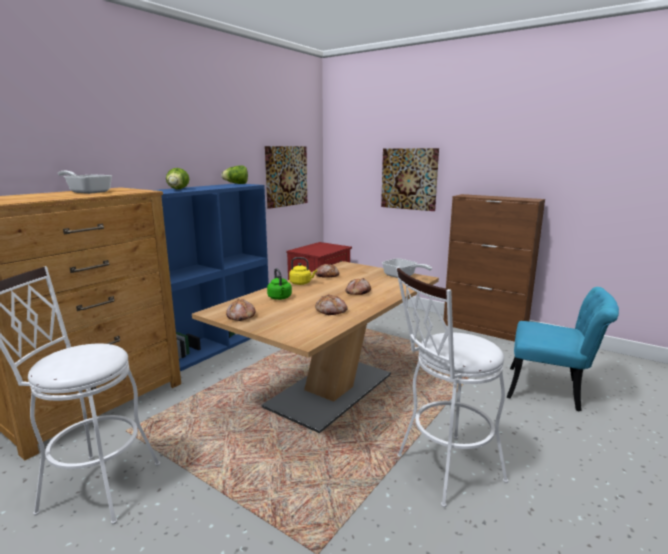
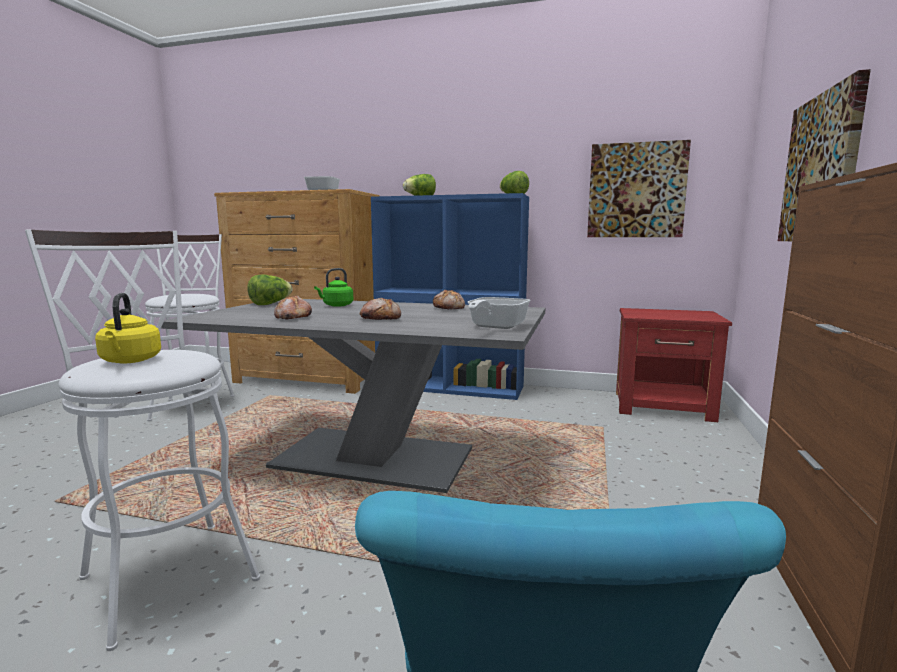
camera: 70 degrees right, 5 degrees down
brown dining table [192,261,439,433] -> grey dining table [161,298,545,493]
bread [226,299,255,321] -> lettuce [247,274,292,305]
yellow kettle [289,257,317,285] -> yellow kettle moved to [95,293,161,363]

